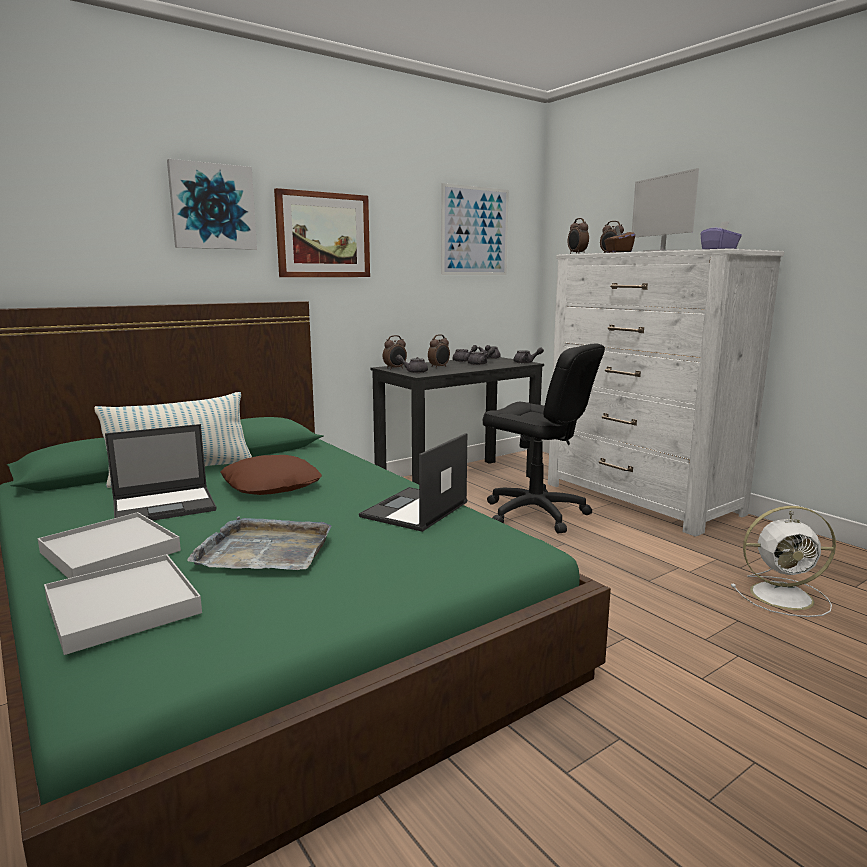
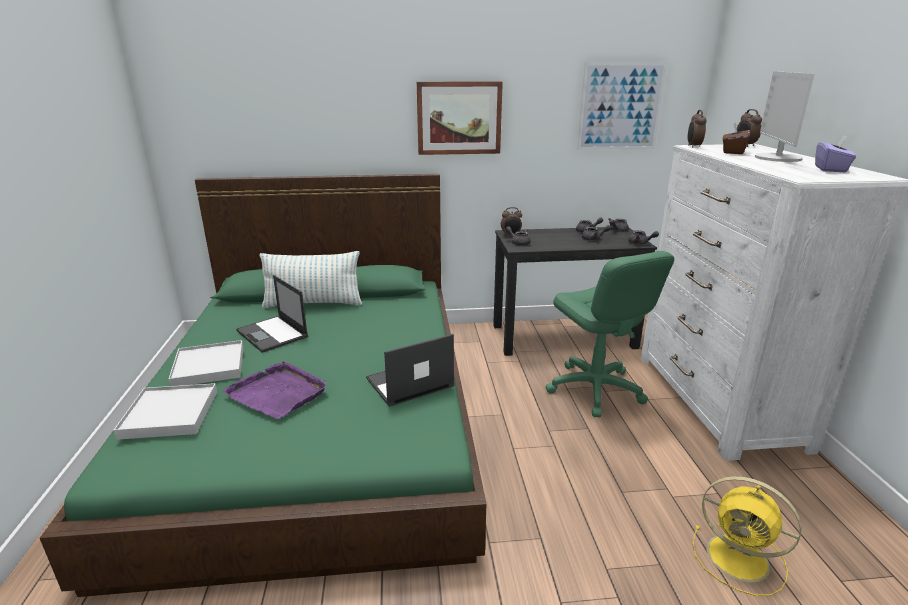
camera: 30 degrees right, 10 degrees up
laptop [105,424,217,521] -> laptop turned 45 degrees clockwise [236,275,308,353]
picture [167,159,257,250] -> none
grey tray [187,516,331,570] -> purple tray [223,361,327,419]
brown pillow [221,455,322,495] -> none
alarm clock [428,334,450,367] -> none
black office chair [482,344,605,534] -> green office chair [546,251,674,417]
white fan [731,506,836,617] -> yellow fan [693,476,801,596]

